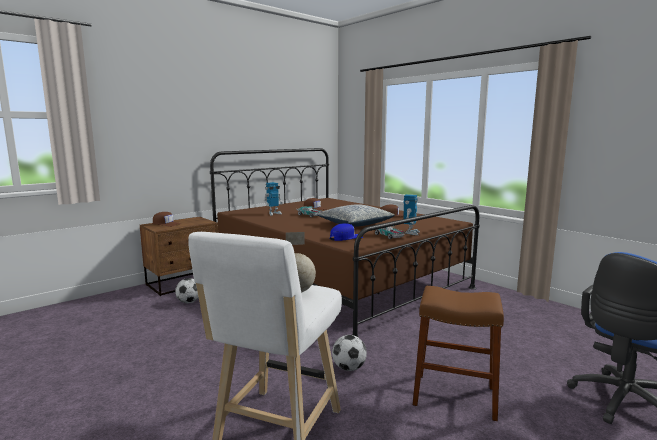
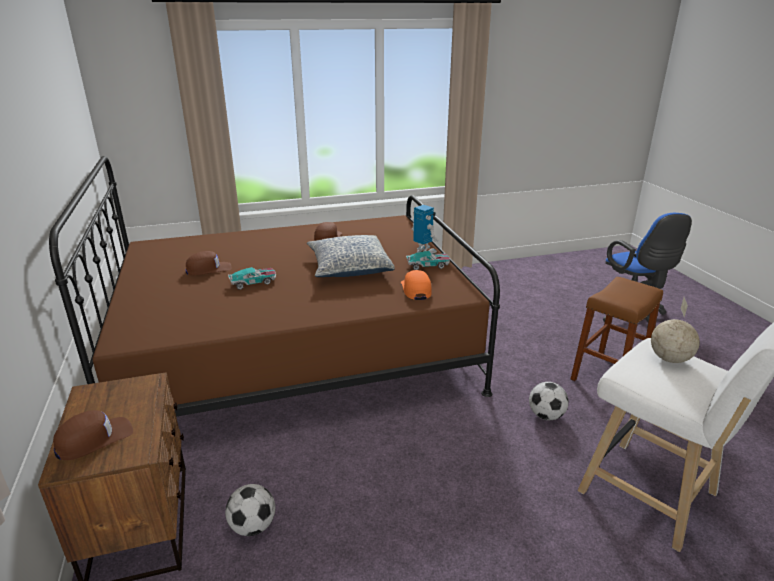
camera: 65 degrees left, 15 degrees up
toy robot [264,182,283,216] -> none
blue cap [329,223,363,241] -> orange cap [401,270,432,300]

